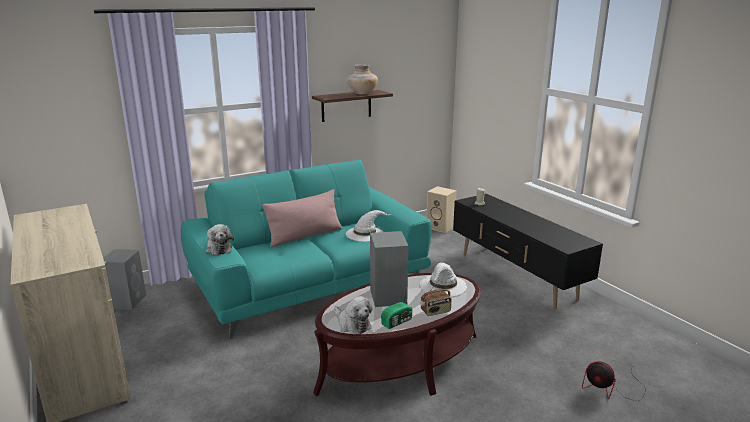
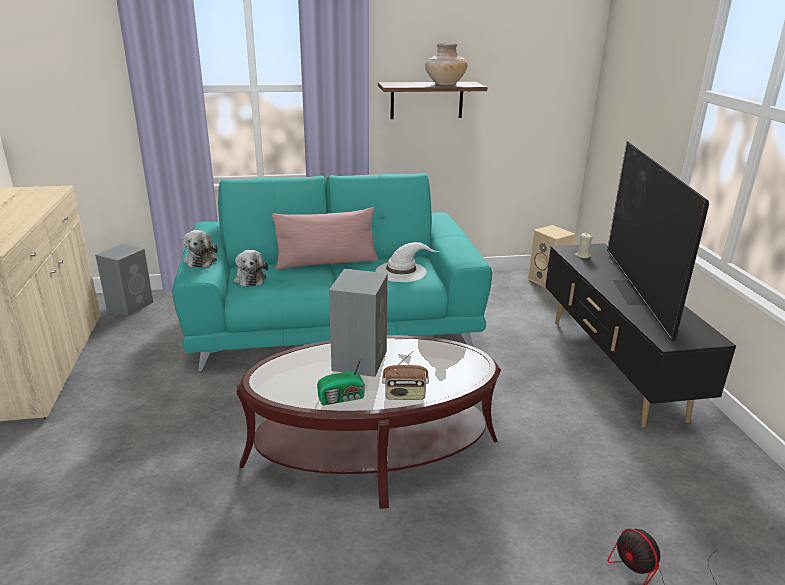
camera: 20 degrees right, 5 degrees up
plush toy [334,296,373,335] -> plush toy moved to [234,250,268,287]
white hat [420,263,467,297] -> none
none -> television [607,141,709,341]

